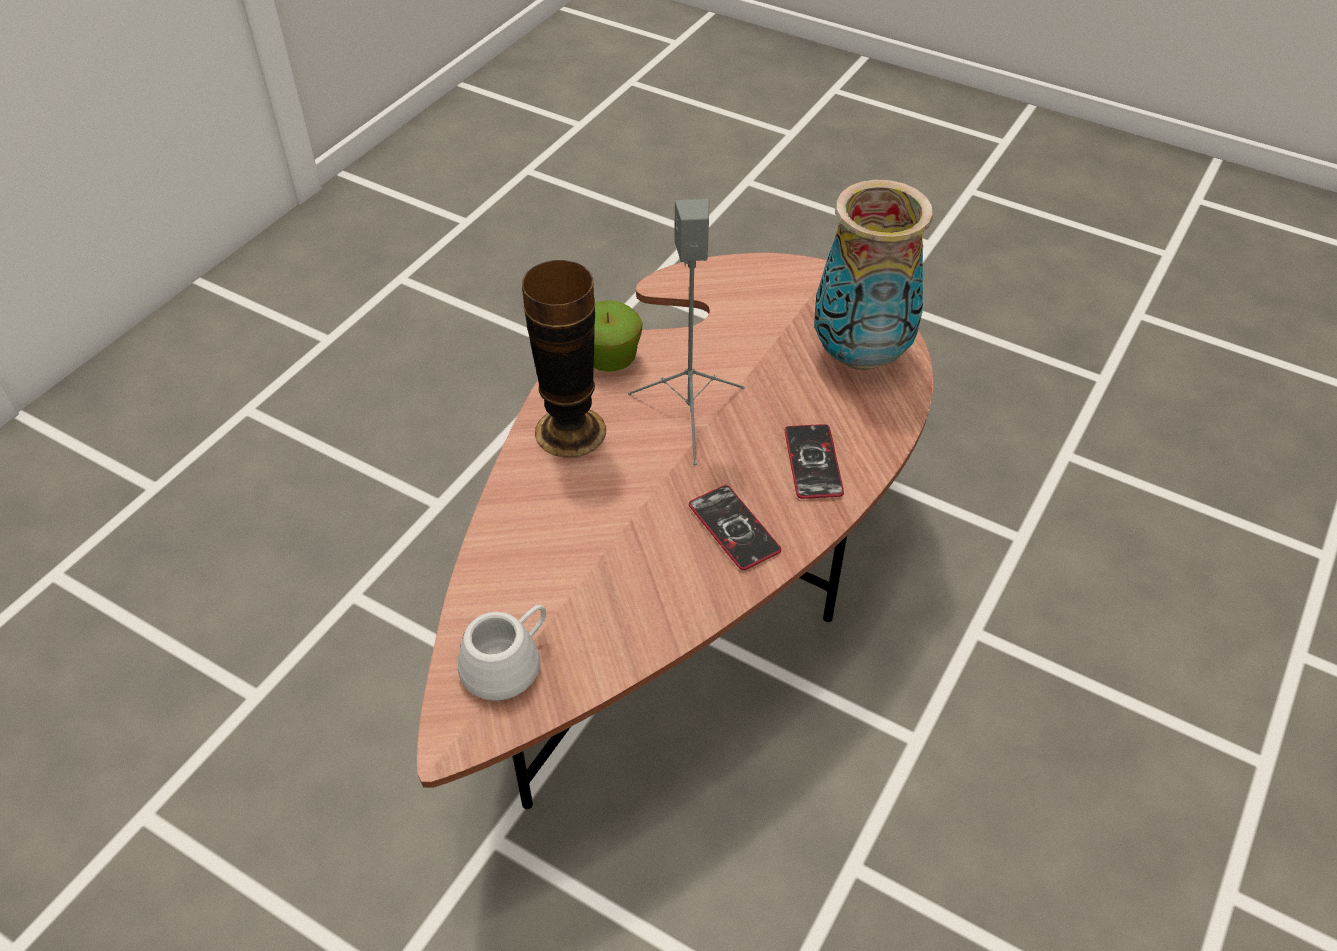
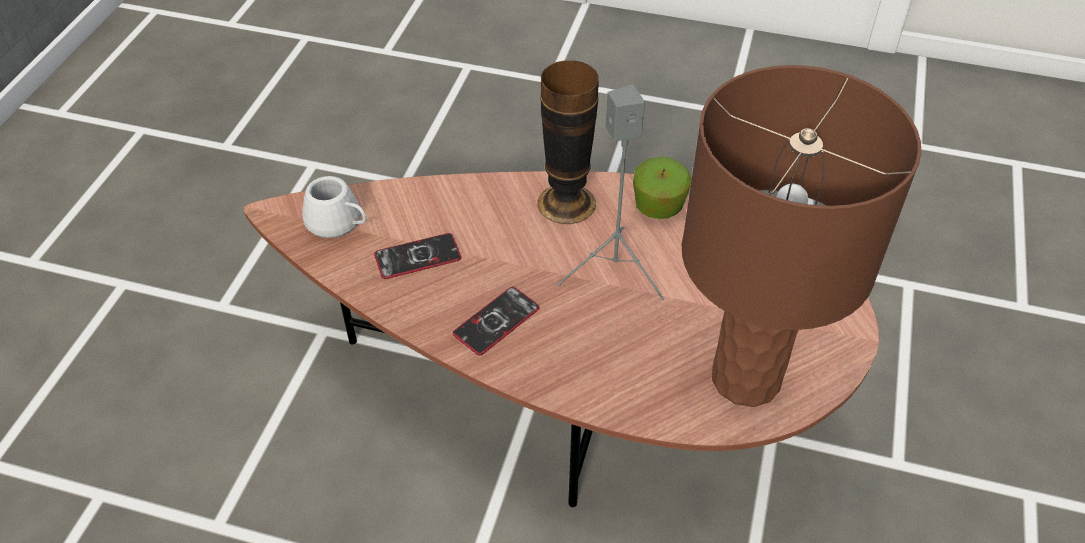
camera: 75 degrees right, 0 degrees up
phone [784,424,844,499] -> phone moved to [374,233,461,279]
vase [814,180,933,370] -> brown table lamp [682,65,921,407]

